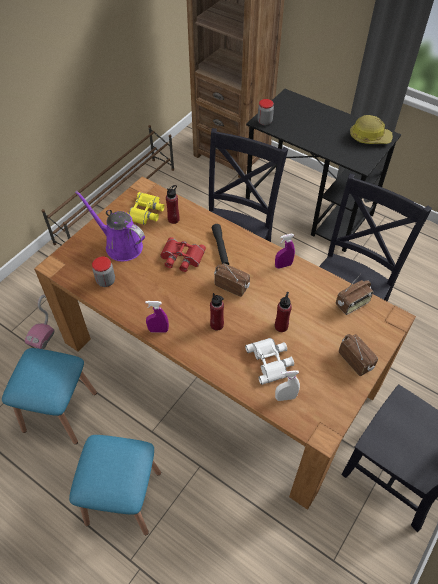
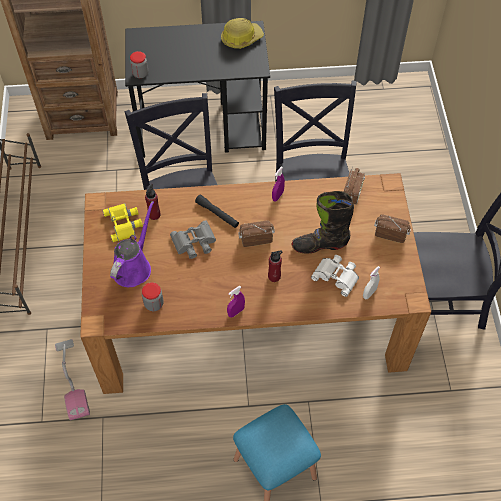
camera: 40 degrees left, 5 degrees up
blue stool [2,348,97,444] -> none
purple watering can [75,191,145,261] -> purple watering can turned 120 degrees clockwise [110,201,154,287]
red binoculars [160,237,206,272] -> grey binoculars [170,221,216,259]
red bottle [275,292,292,332] -> black boot [292,191,354,253]

